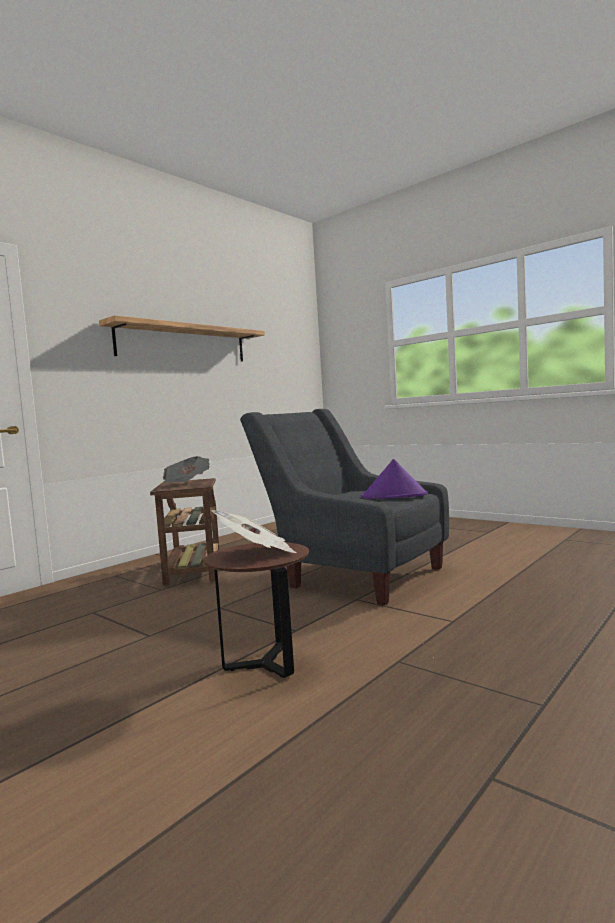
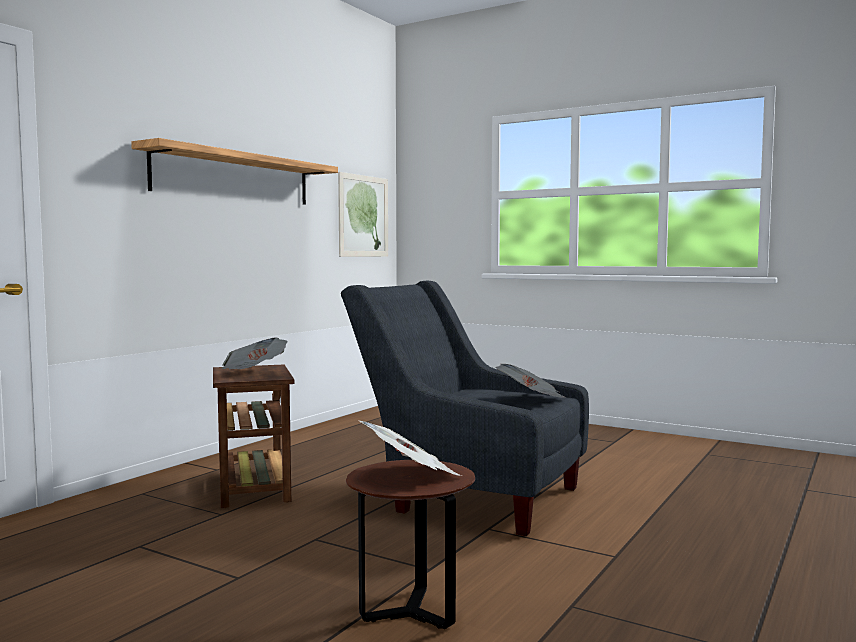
camera: 10 degrees left, 0 degrees up
purple hat [361,459,428,499] -> newspaper [495,364,564,398]
none -> picture [338,172,388,257]

